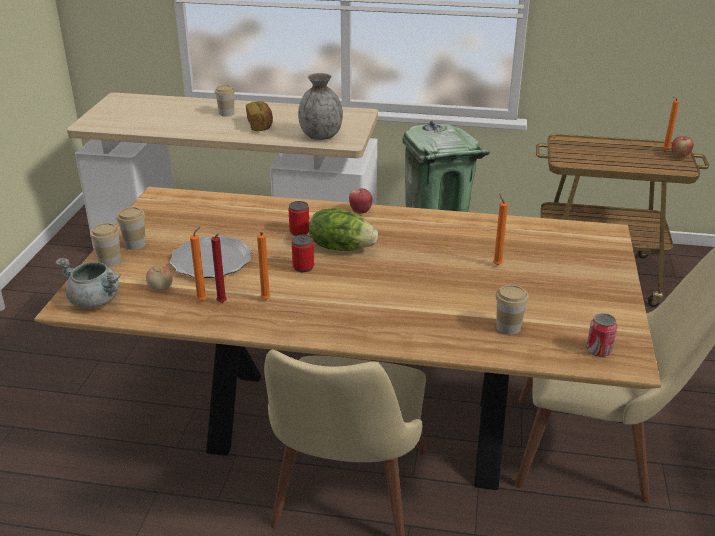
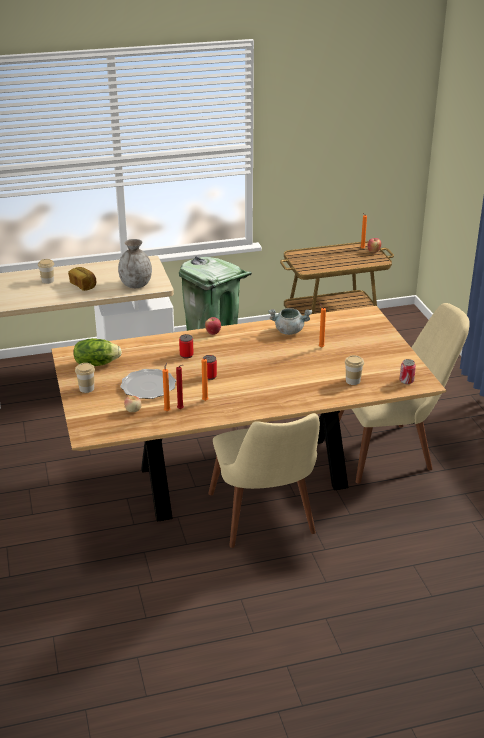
camera: 25 degrees left, 0 degrees up
grey cooking pot [55,258,121,309] -> grey cooking pot moved to [268,308,312,335]
cup [90,223,121,267] -> none
lettuce [309,208,378,251] -> lettuce moved to [73,338,122,366]

